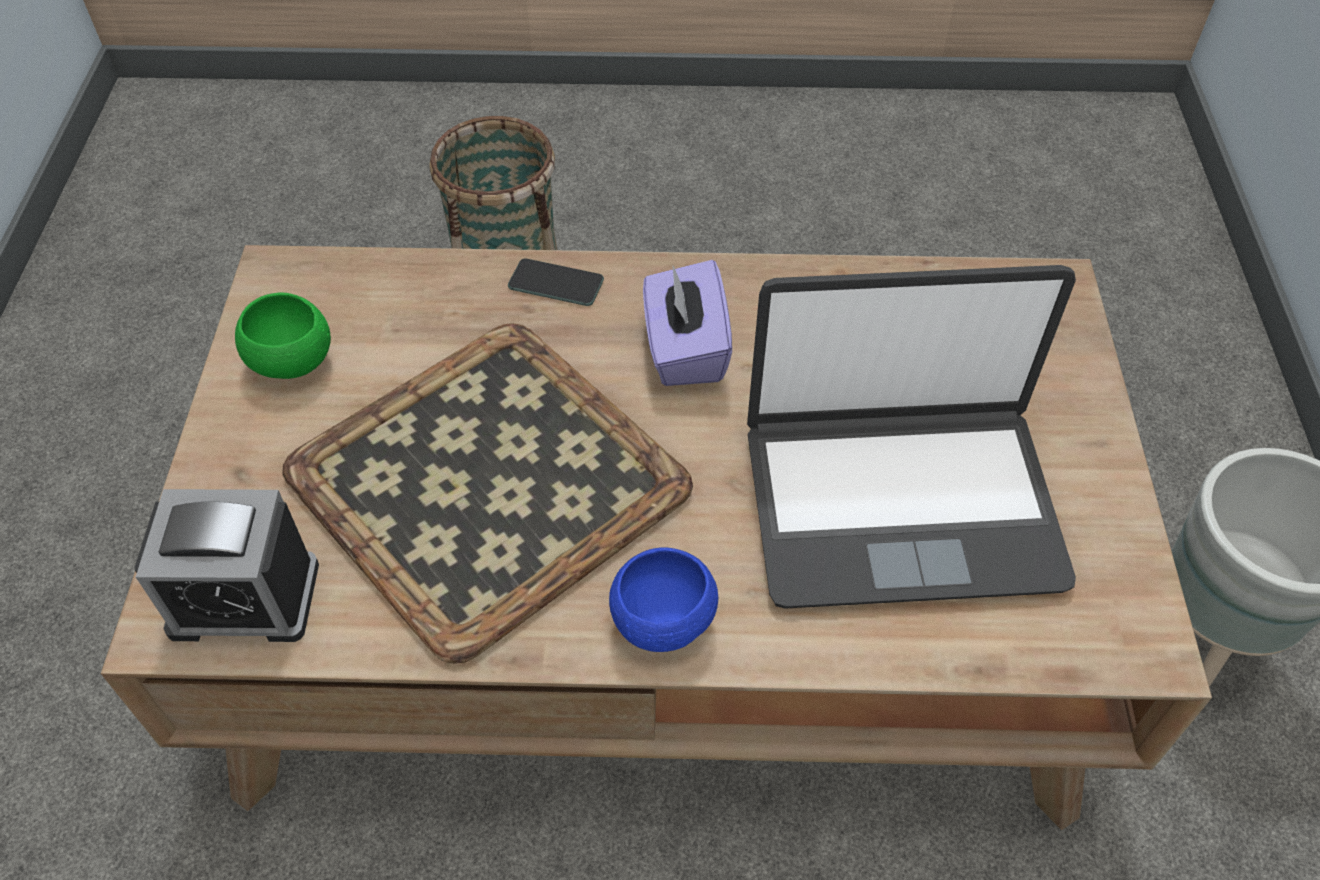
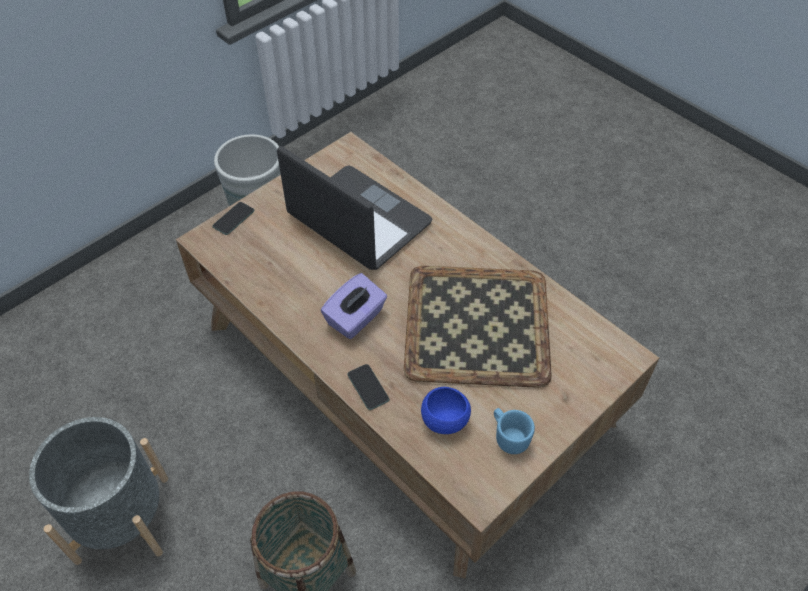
camera: 135 degrees left, 0 degrees up
alarm clock [135,489,319,642] -> none
green bowl [235,292,331,379] -> blue mug [494,408,535,454]
blue bowl [609,547,718,652] -> blue bowl moved to [421,387,471,434]
none -> grey planter [29,417,168,565]
none -> phone [212,202,254,235]

